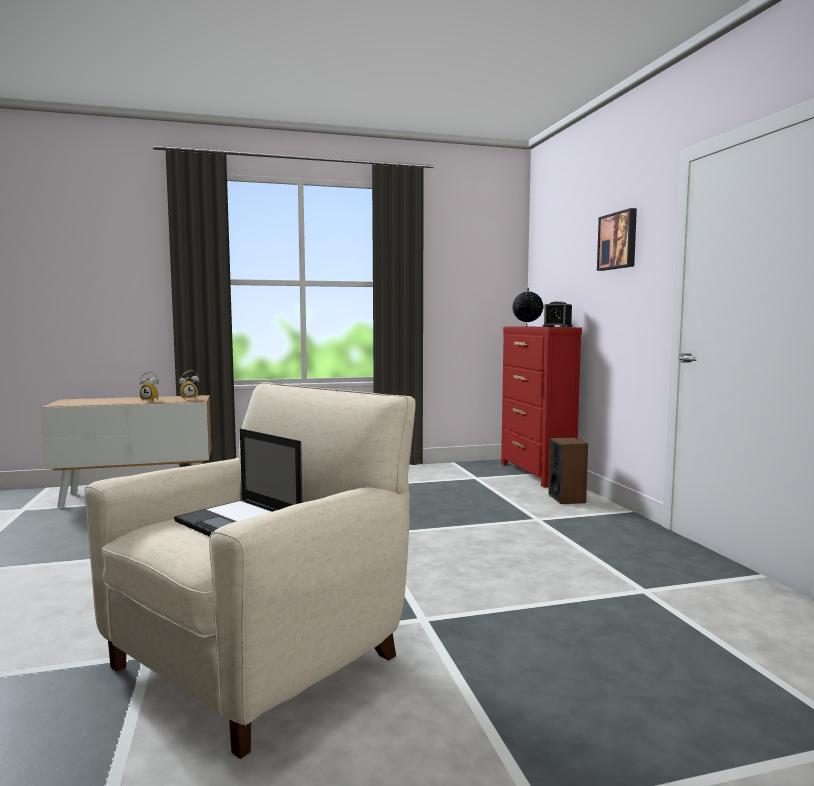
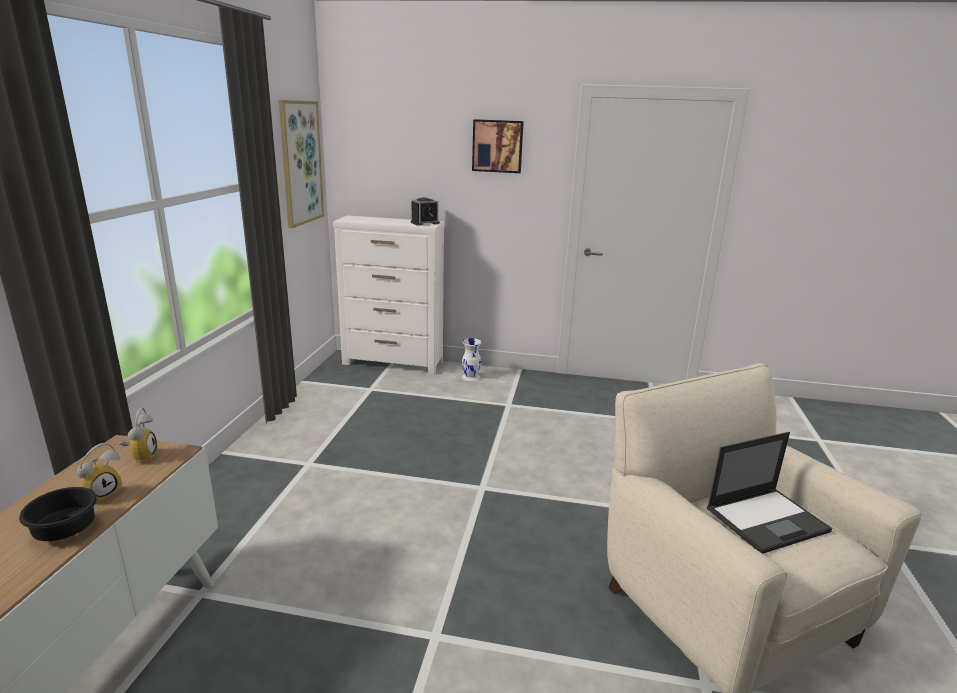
camera: 65 degrees left, 15 degrees up
red dresser [501,327,582,488] -> white dresser [333,215,445,374]
globe [513,288,543,327] -> none
speaker [548,437,588,504] -> white vase [462,338,482,381]
none -> black bowl [19,487,97,541]
none -> picture [279,100,324,228]

